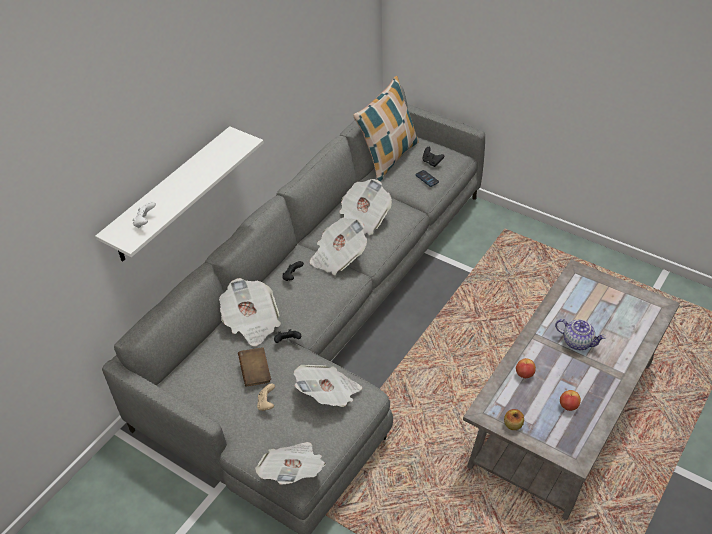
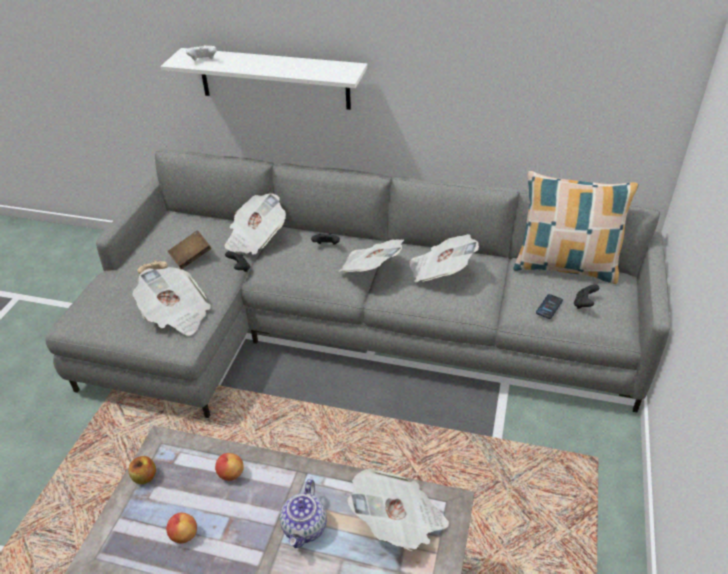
camera: 70 degrees right, 5 degrees down
newspaper [255,442,326,485] -> newspaper moved to [347,469,449,551]

